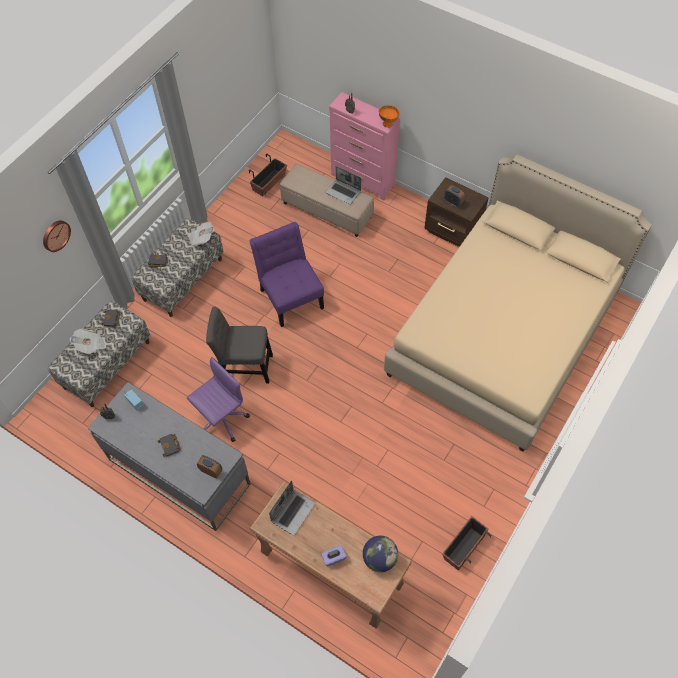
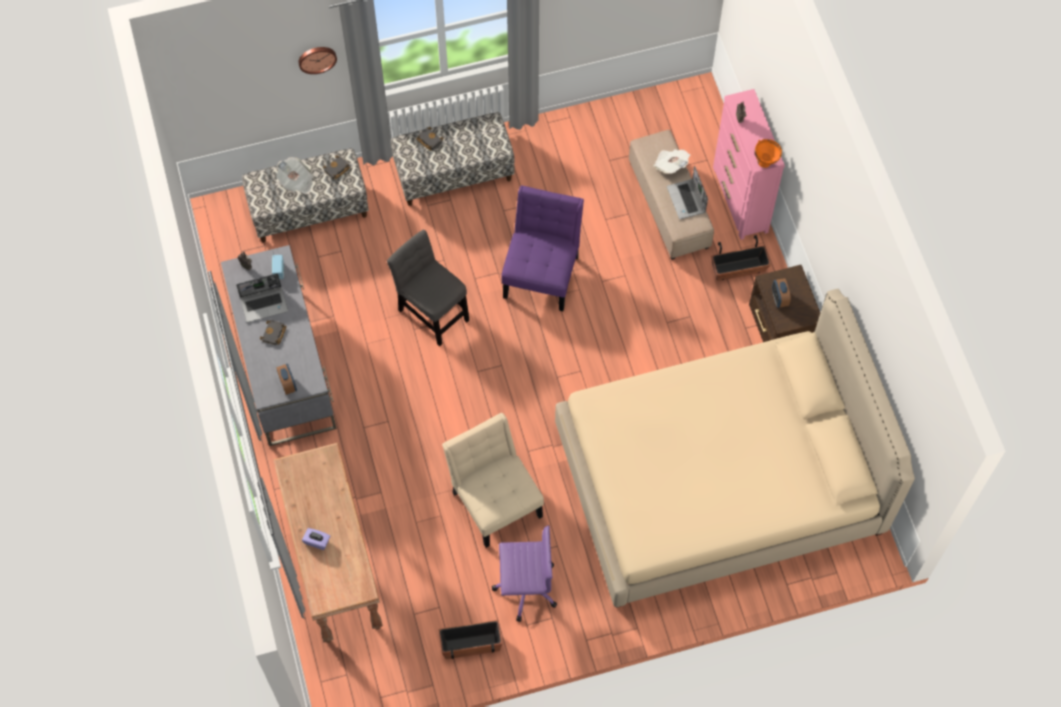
camera: 40 degrees right, 5 degrees up
purple office chair [187,357,250,442] -> purple office chair moved to [492,525,557,622]
newspaper [188,222,214,246] -> newspaper moved to [653,149,690,174]
planter [249,153,287,196] -> planter moved to [711,235,771,281]
laptop [269,480,315,535] -> laptop moved to [236,273,288,322]
globe [363,536,398,572] -> none
none -> beige chair [442,413,544,548]

